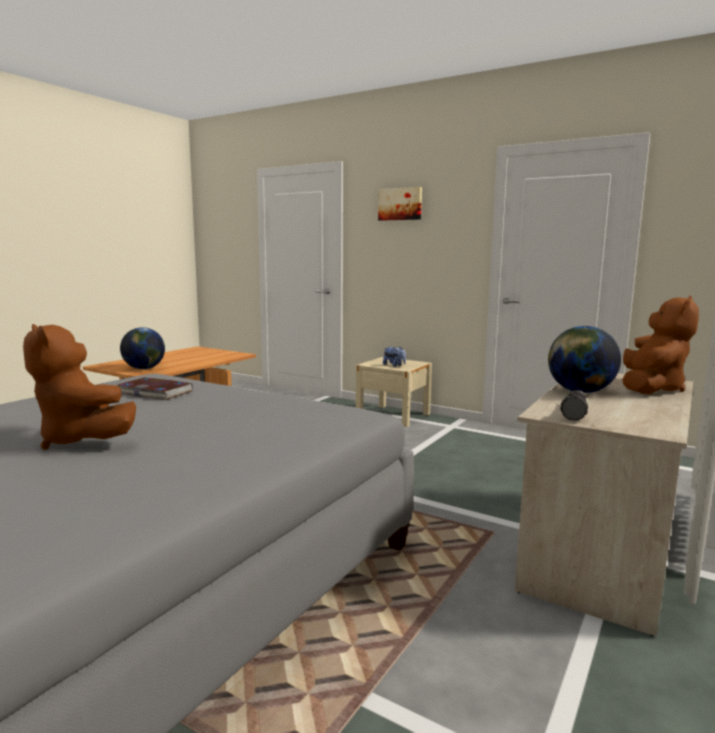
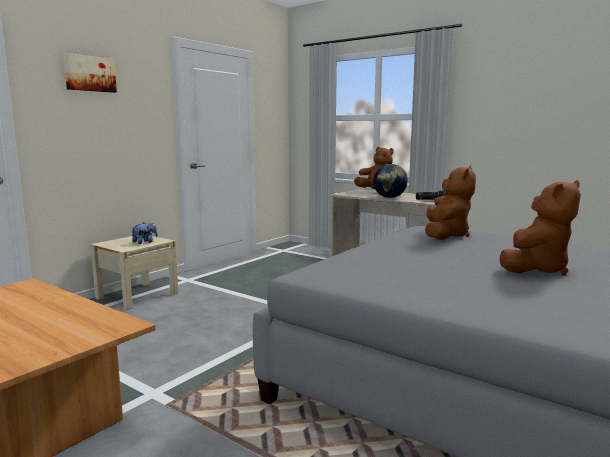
camera: 85 degrees left, 0 degrees up
book [118,377,193,400] -> none
globe [120,327,165,369] -> none
none -> brown plush toy [425,166,476,240]

